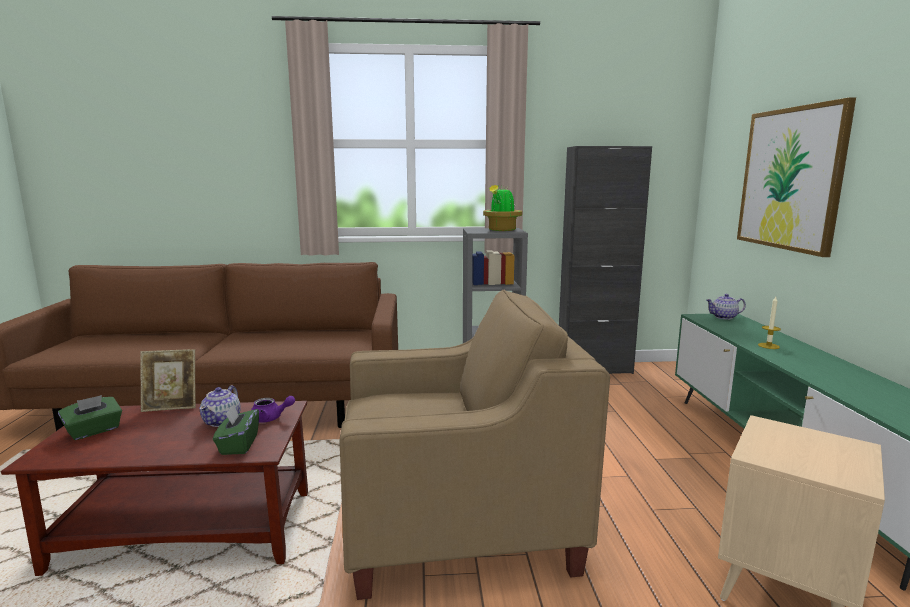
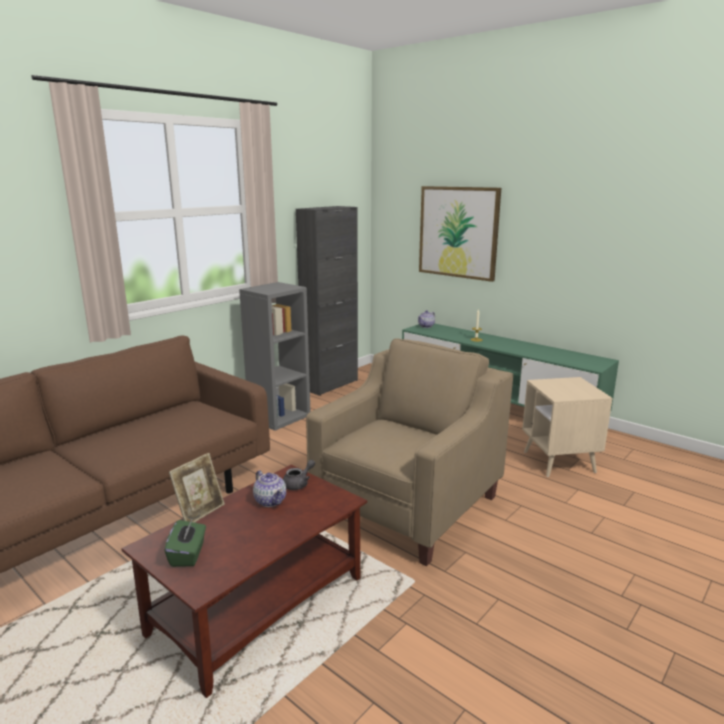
camera: 45 degrees left, 5 degrees up
green tissue box [213,404,259,455] -> none
purple teapot [251,396,295,423] -> grey teapot [283,459,315,490]
potted plant [483,185,522,231] -> none

